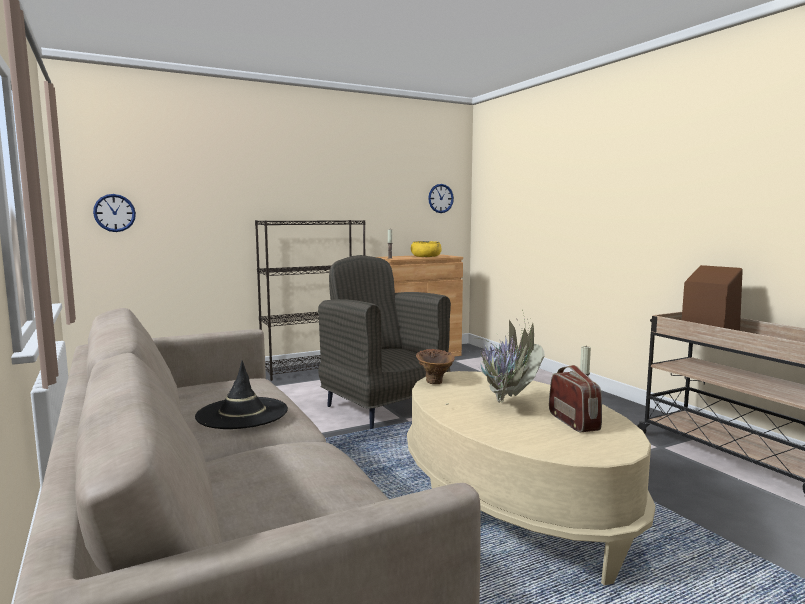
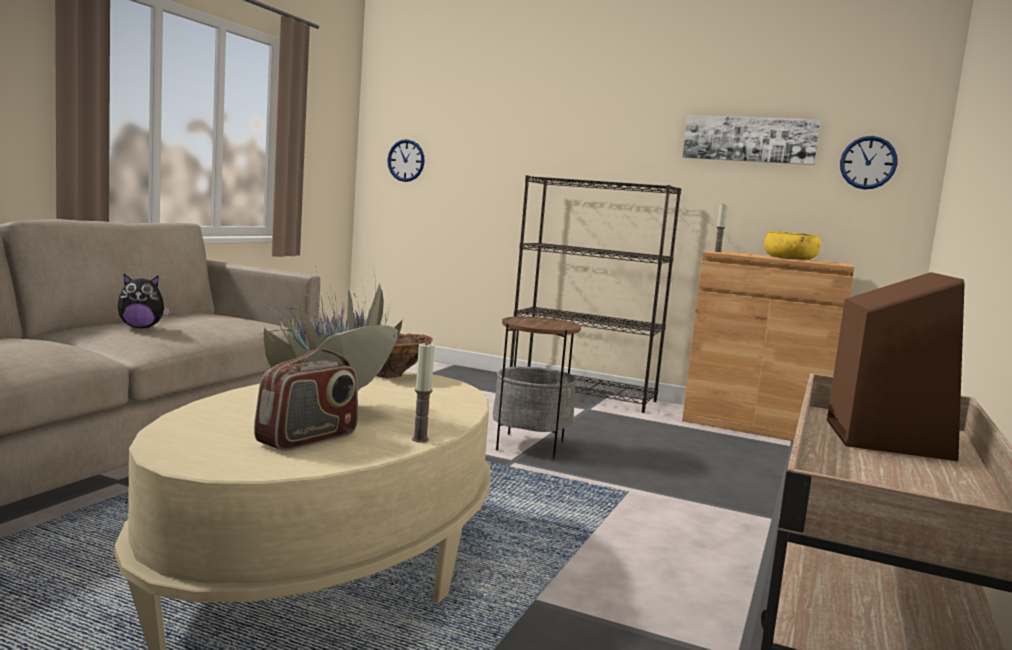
camera: 50 degrees right, 0 degrees up
black hat [195,360,288,429] -> plush toy [117,274,170,328]
grey armchair [318,255,451,429] -> side table [493,316,581,459]
none -> picture [683,115,821,165]

